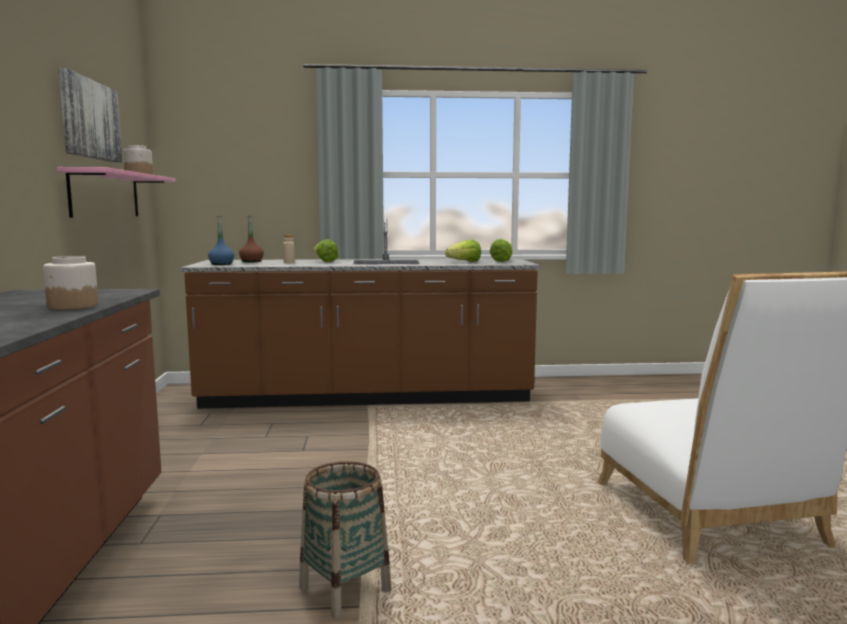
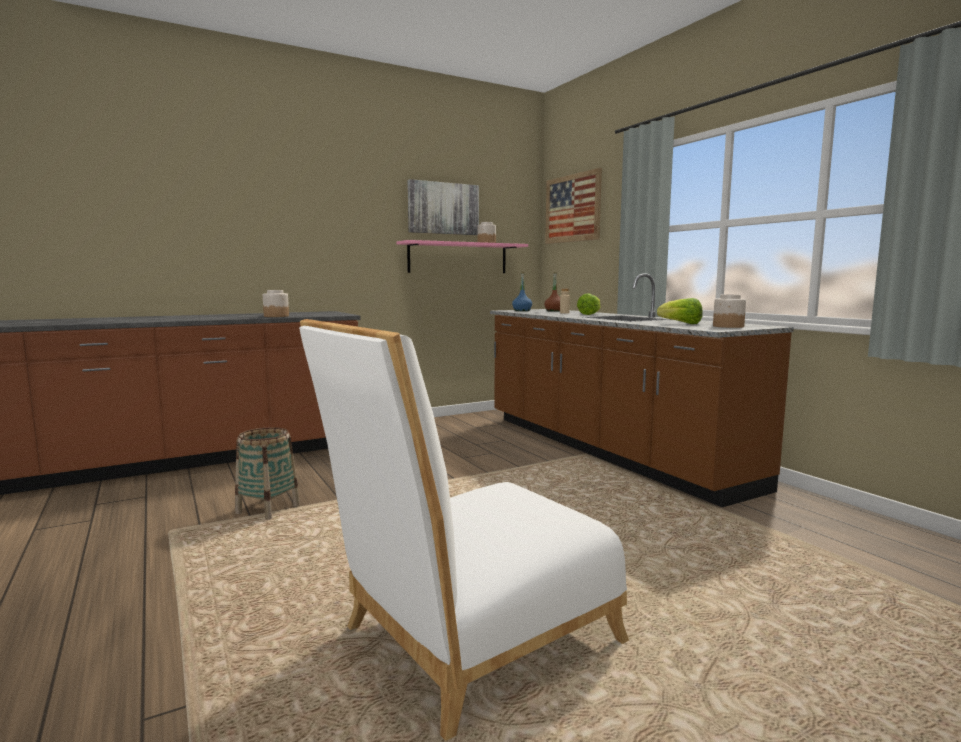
camera: 65 degrees right, 0 degrees up
lettuce [490,239,513,262] -> jar [713,294,746,328]
none -> picture [545,168,602,244]

